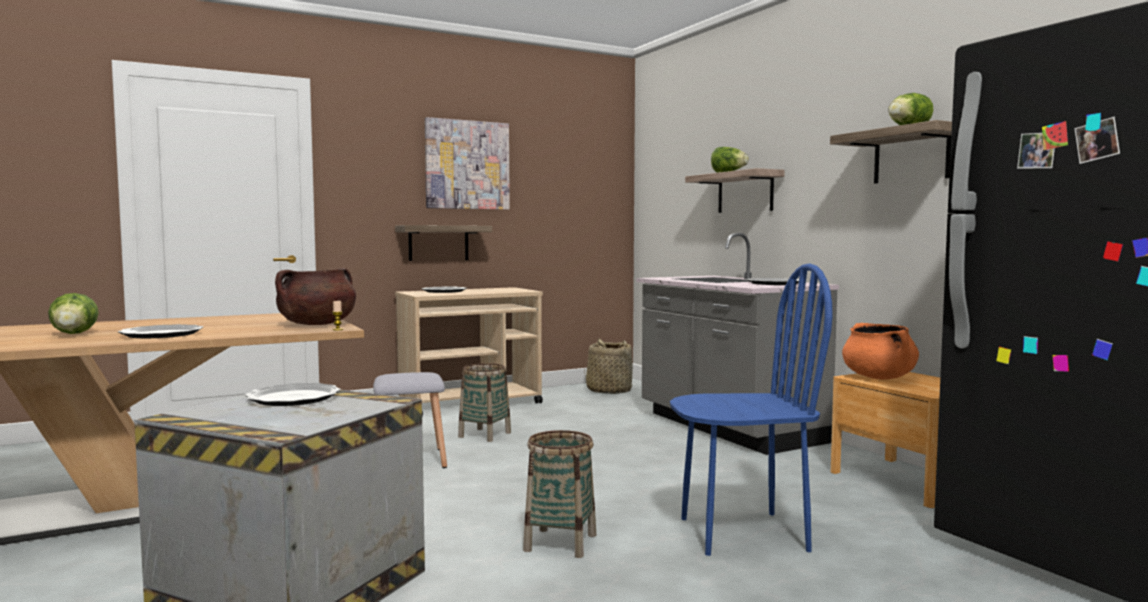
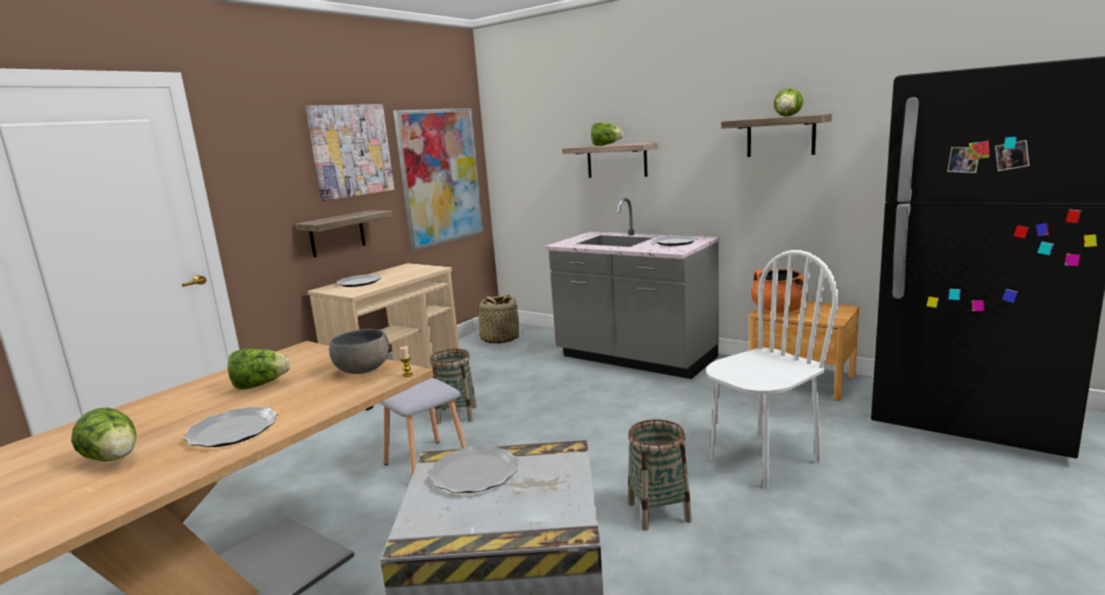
camera: 25 degrees left, 10 degrees up
brown cooking pot [275,268,356,325] -> grey bowl [329,329,389,374]
blue chair [670,264,833,556] -> white chair [706,250,839,489]
none -> lettuce [228,349,290,390]
none -> picture [393,108,484,251]

